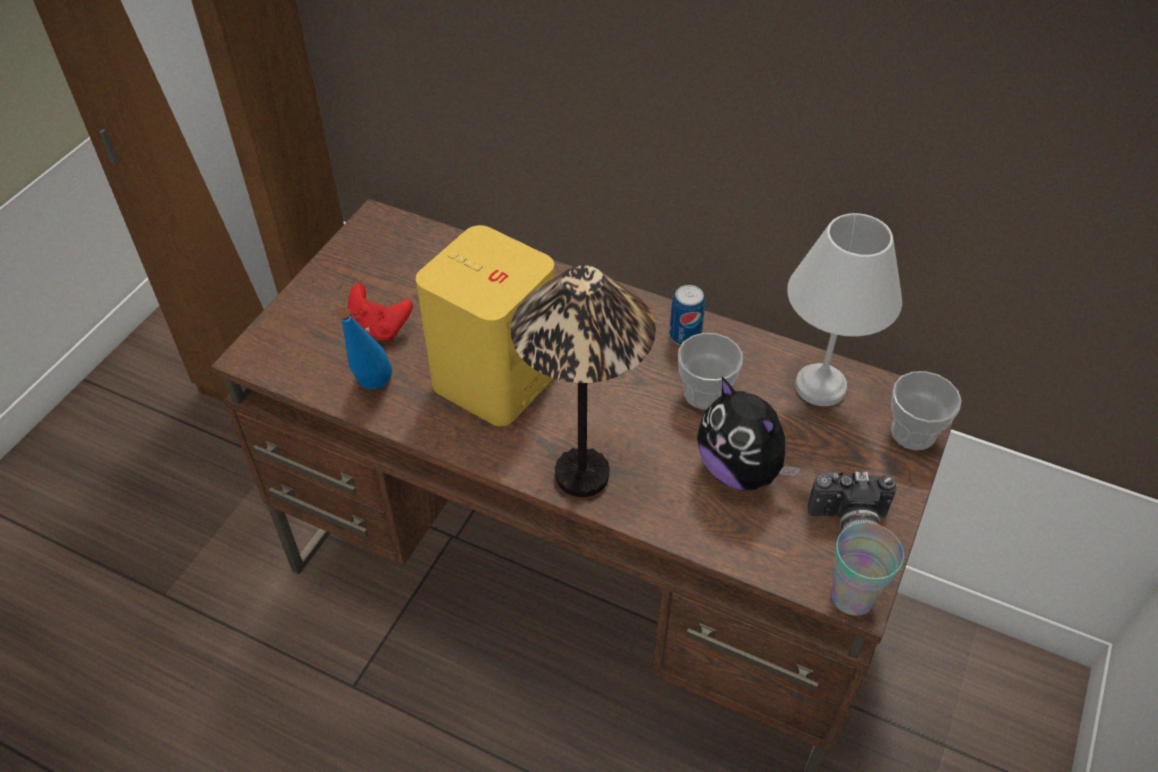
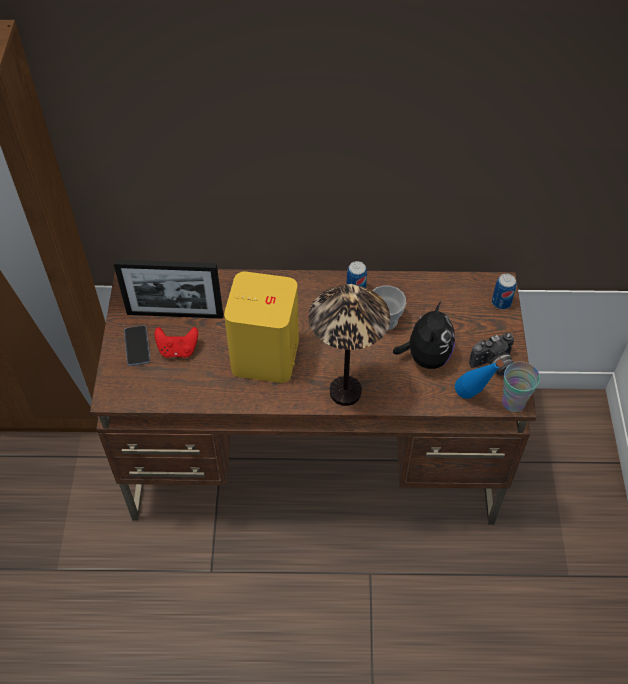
camera: 25 degrees left, 5 degrees up
blue bottle [337,307,392,389] -> blue bottle moved to [455,359,504,399]
plush toy [697,377,801,490] -> plush toy turned 105 degrees counterclockwise [393,302,455,369]
white table lamp [787,213,902,406] -> none
cup [891,371,962,450] -> can [492,274,517,309]
none -> picture frame [114,260,223,319]
none -> phone [124,325,150,366]

